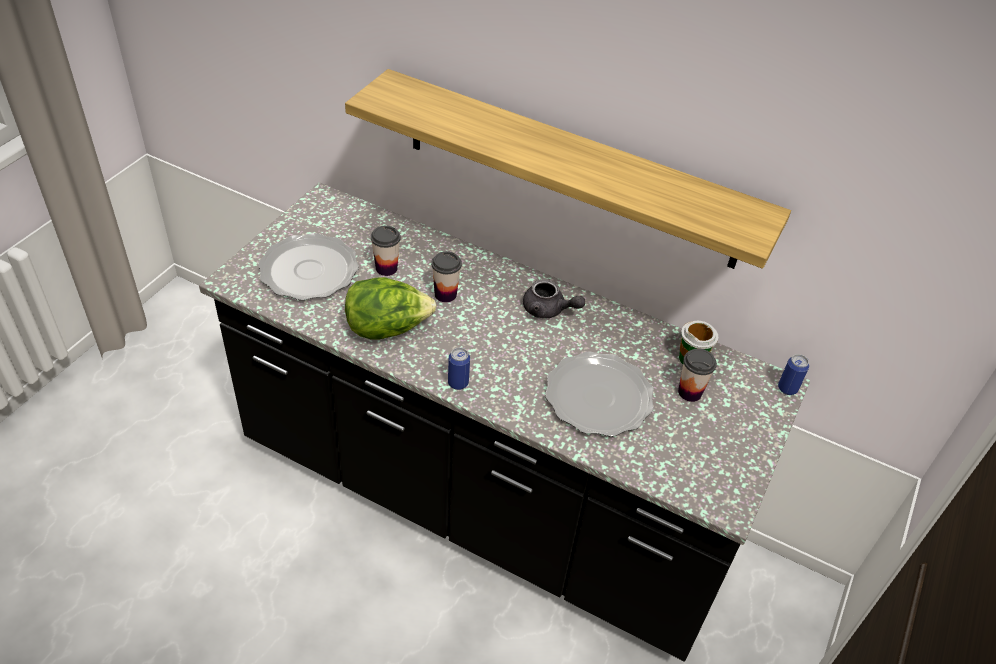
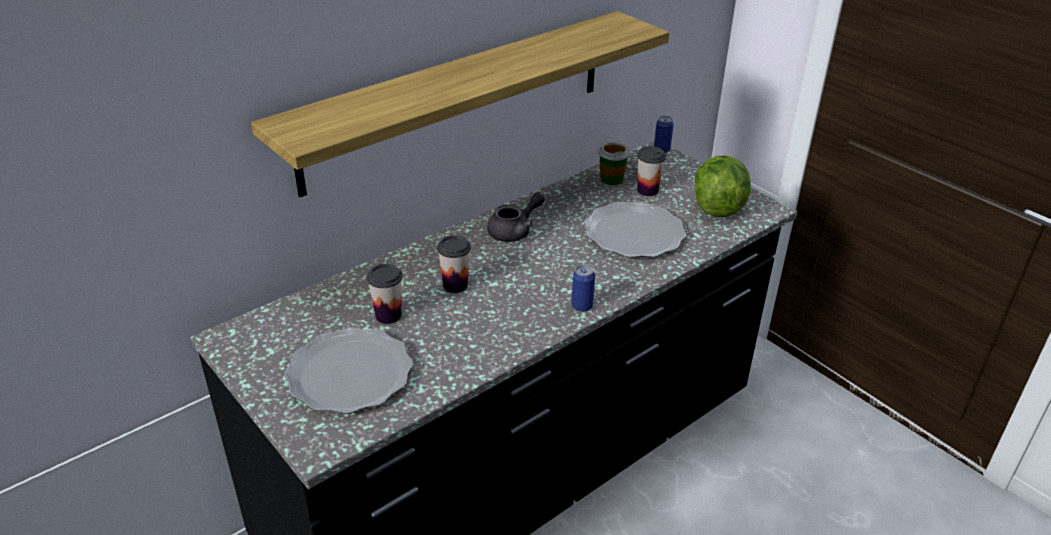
camera: 65 degrees left, 10 degrees down
lettuce [345,277,437,339] -> lettuce moved to [695,155,751,217]

